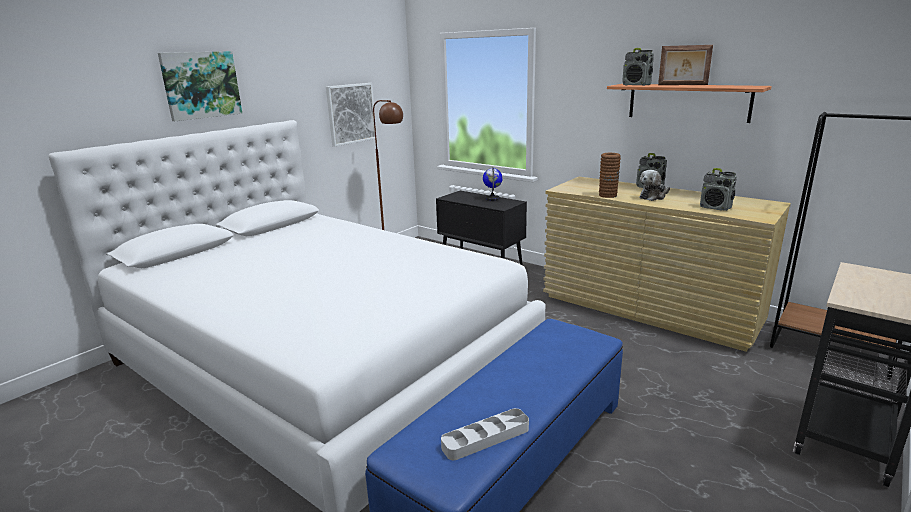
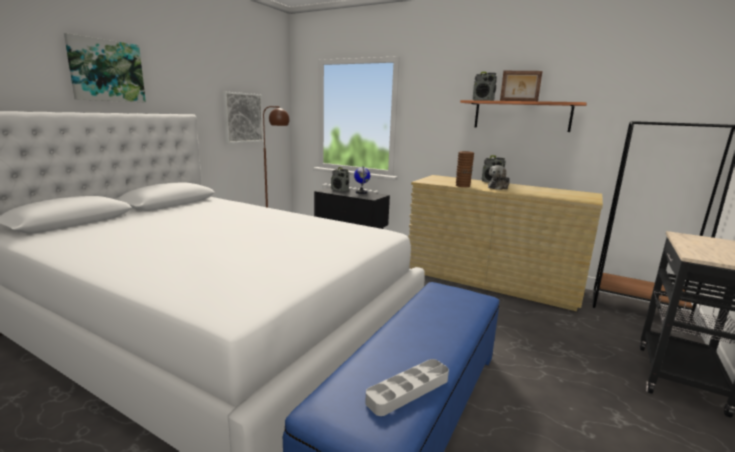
camera: 10 degrees left, 5 degrees down
radio [700,168,737,211] -> radio moved to [331,167,349,192]

